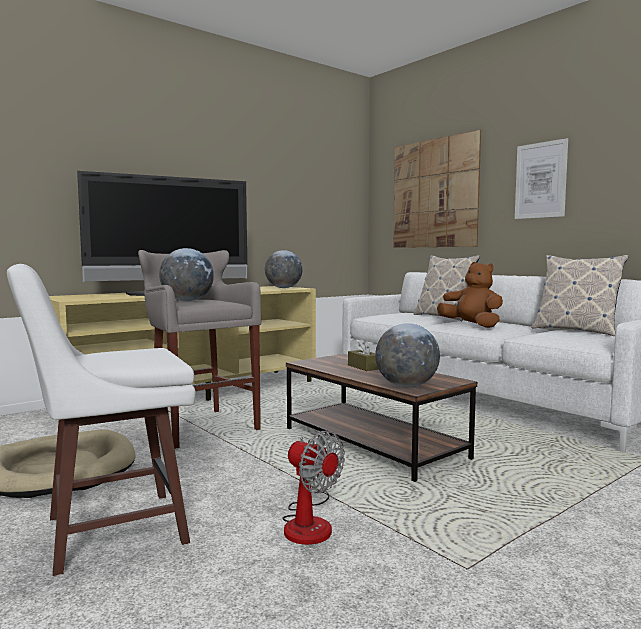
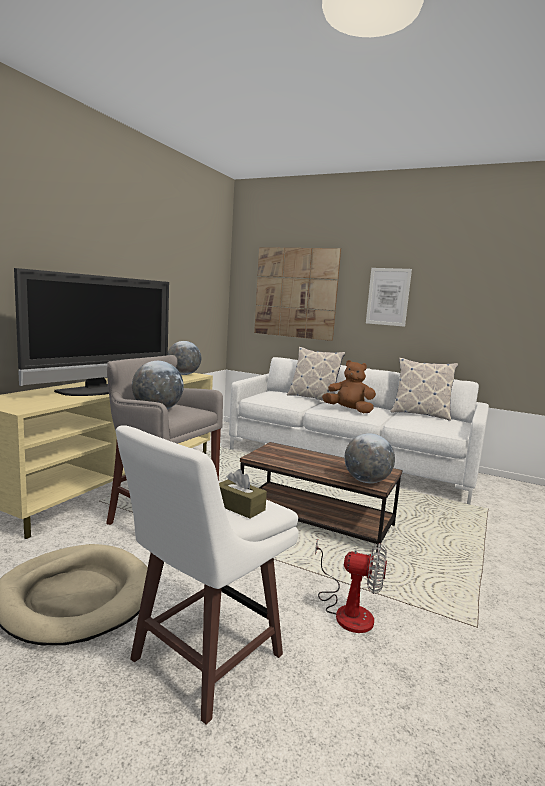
camera: 25 degrees left, 5 degrees up
brown tissue box [348,339,379,371] -> brown tissue box moved to [219,469,267,518]

